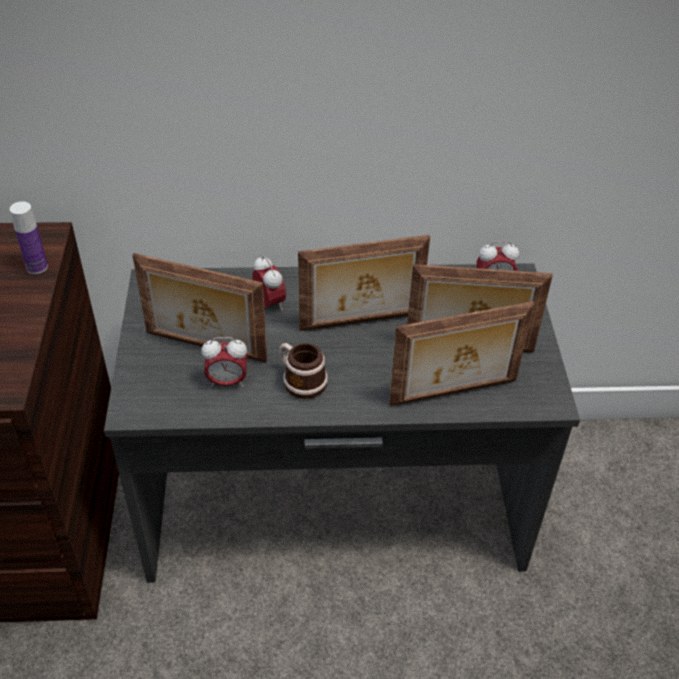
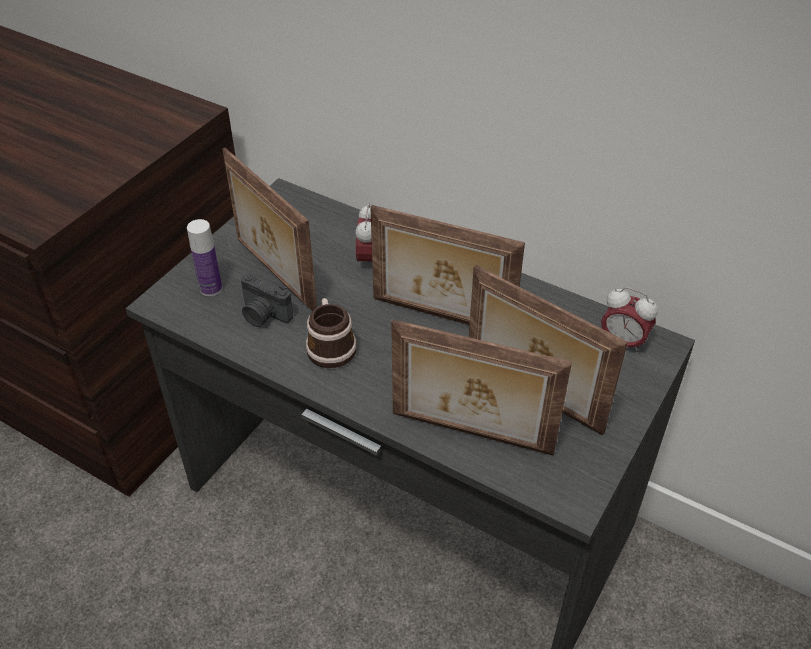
camera: 35 degrees right, 0 degrees up
bottle [10,201,48,274] -> bottle moved to [187,219,222,296]
alarm clock [201,337,248,388] -> camera [241,274,293,327]

